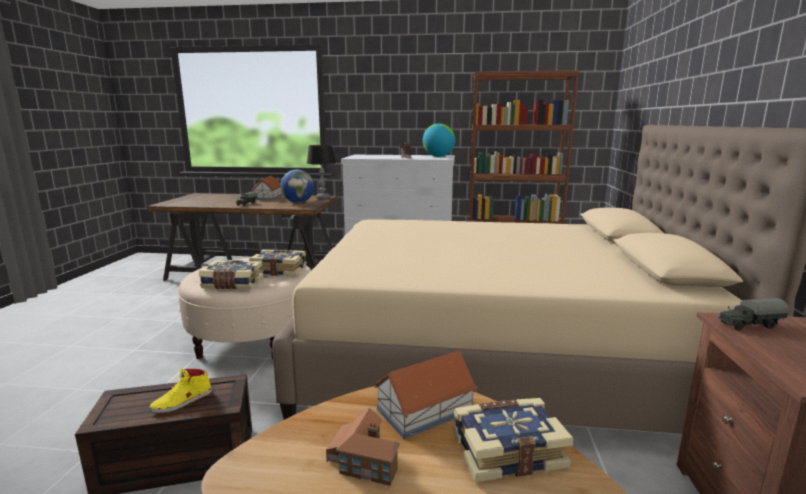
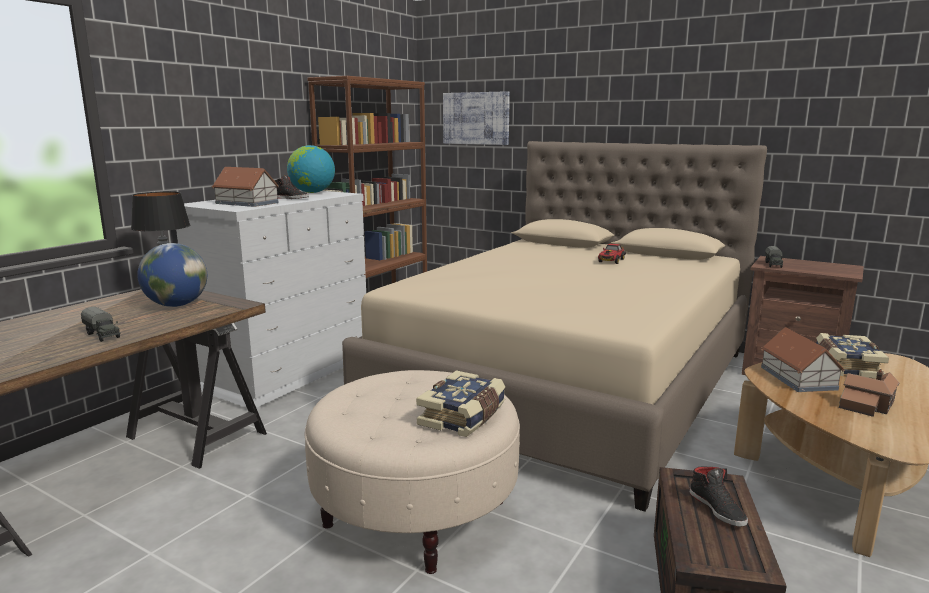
camera: 65 degrees left, 0 degrees up
yellow shoe [149,369,212,413] -> black shoe [690,467,748,527]
book [249,250,307,276] -> none
toy house [252,175,282,200] -> toy house moved to [211,167,279,207]
none -> picture [443,91,510,145]
none -> toy car [598,244,626,264]

